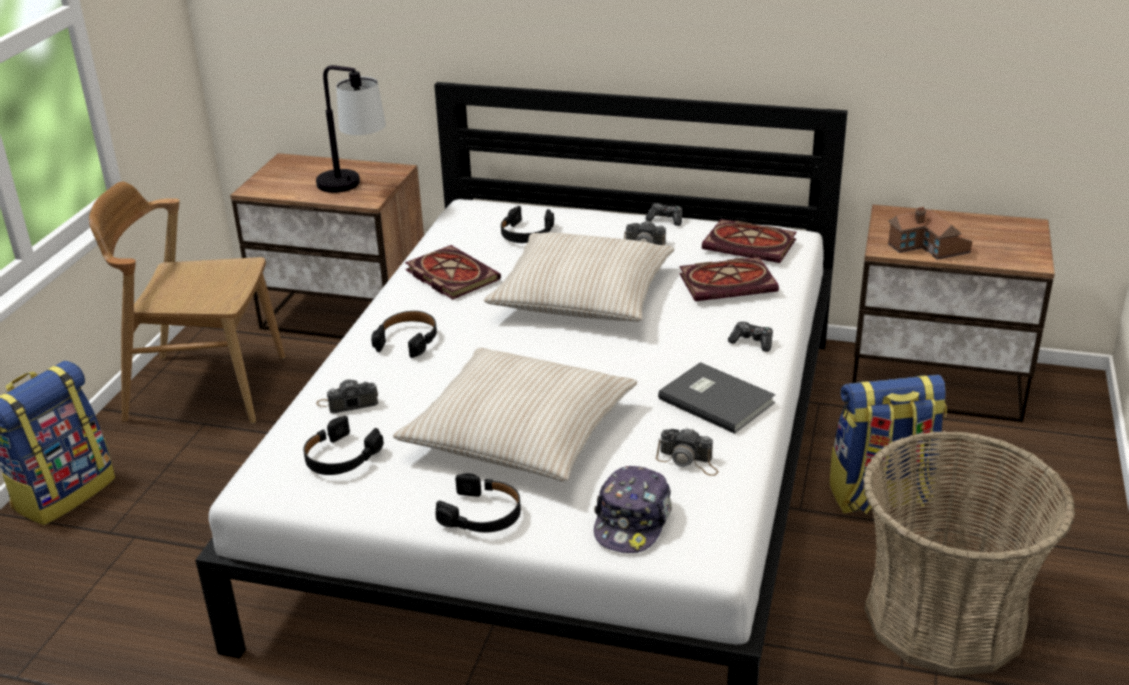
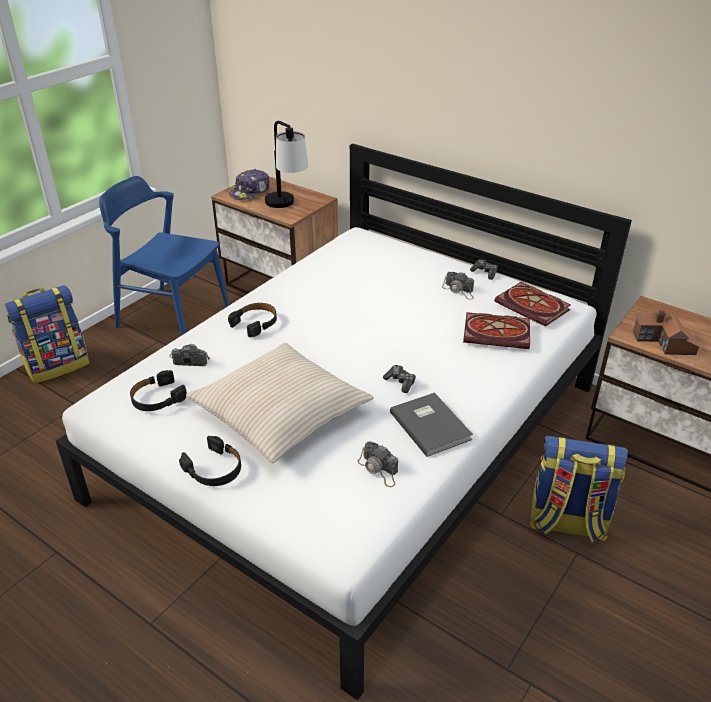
camera: 20 degrees right, 5 degrees up
brown chair [89,182,285,424] -> blue chair [99,176,229,336]
book [405,245,501,299] -> none
beige pillow [484,232,674,322] -> none
black headphones [501,206,554,243] -> none
cap [594,466,672,553] -> cap moved to [229,169,270,200]
game controller [728,322,773,352] -> game controller moved to [383,365,416,393]
basket [862,431,1075,676] -> none

